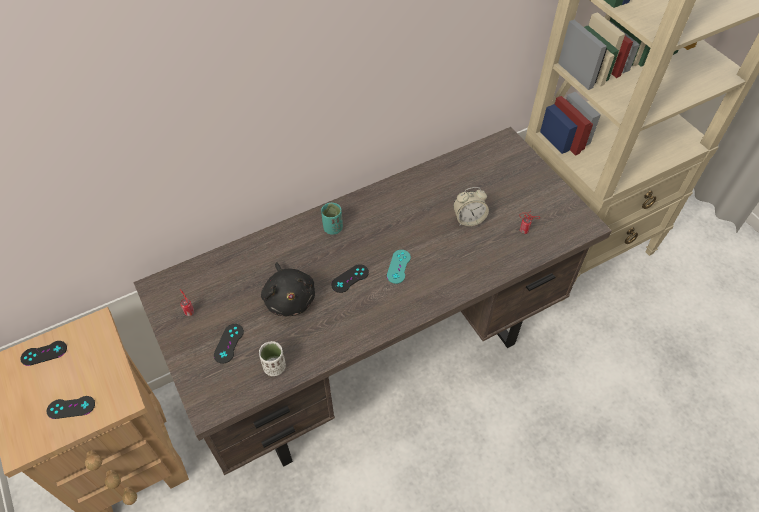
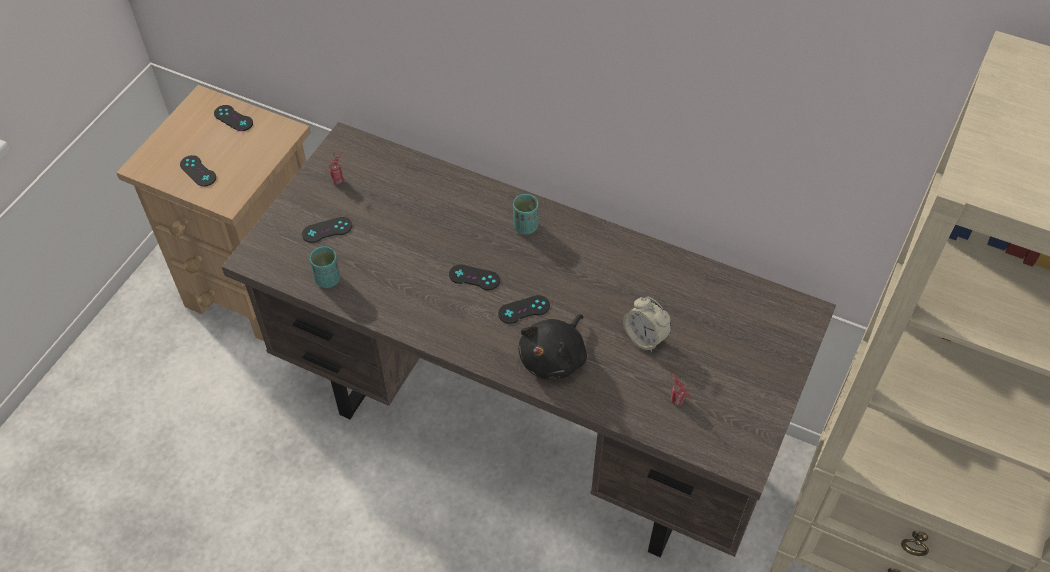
camera: 55 degrees right, 0 degrees up
white cup [259,341,286,376] -> turquoise cup [310,246,340,288]
black plush toy [261,262,315,316] -> black plush toy moved to [518,314,587,379]
turquoise game controller [387,250,411,284] -> black game controller [498,295,550,324]

